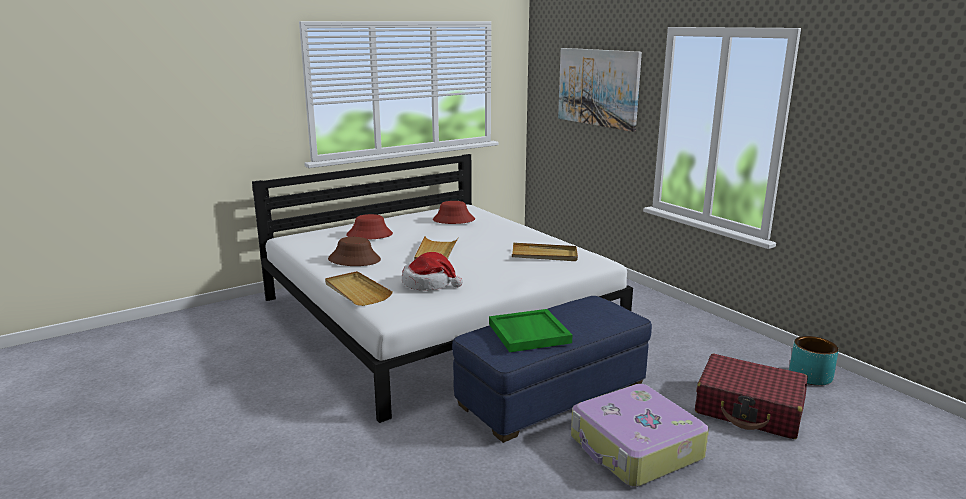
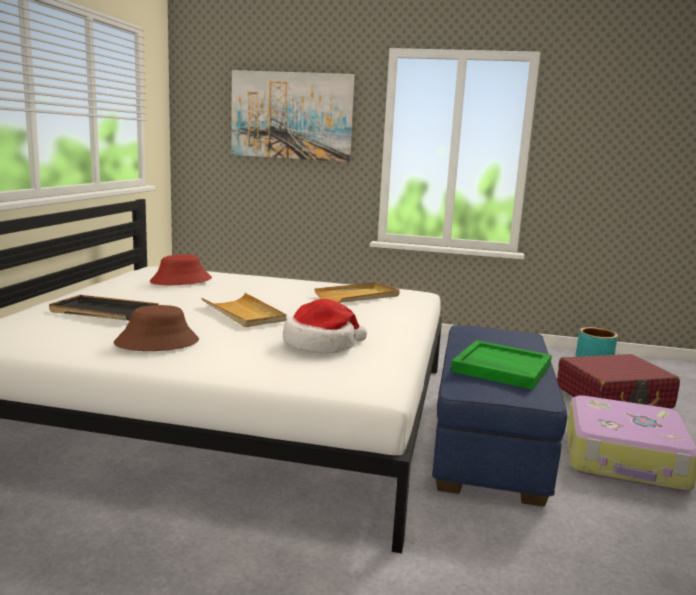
camera: 45 degrees left, 5 degrees down
beige tray [325,271,393,306] -> none
red hat [346,214,393,240] -> black tray [49,295,159,321]

